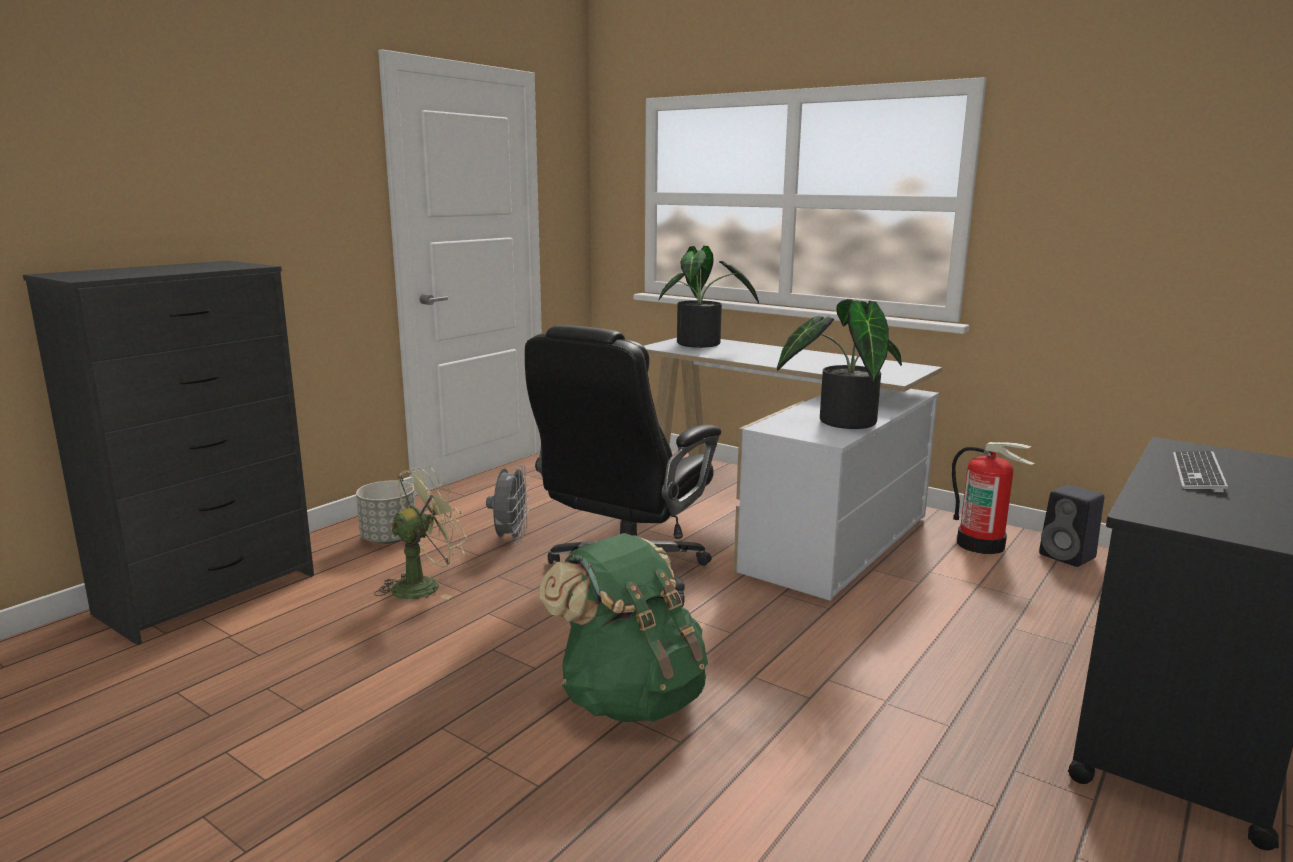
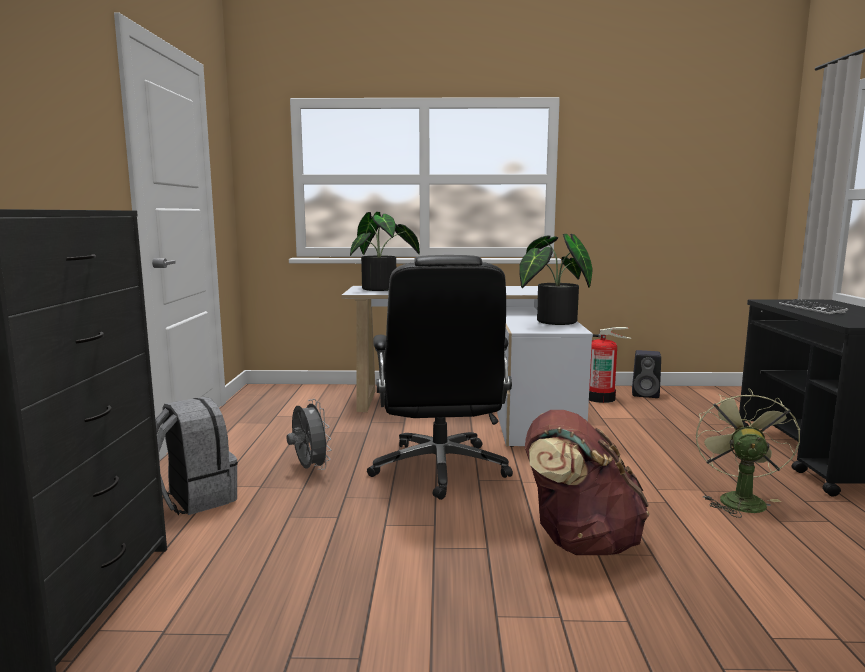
camera: 35 degrees left, 5 degrees down
grey planter [356,481,416,544] -> grey backpack [155,397,238,515]
green fan [374,466,468,599] -> green fan moved to [696,388,800,518]
green backpack [540,533,708,722] -> brown backpack [525,410,649,555]

